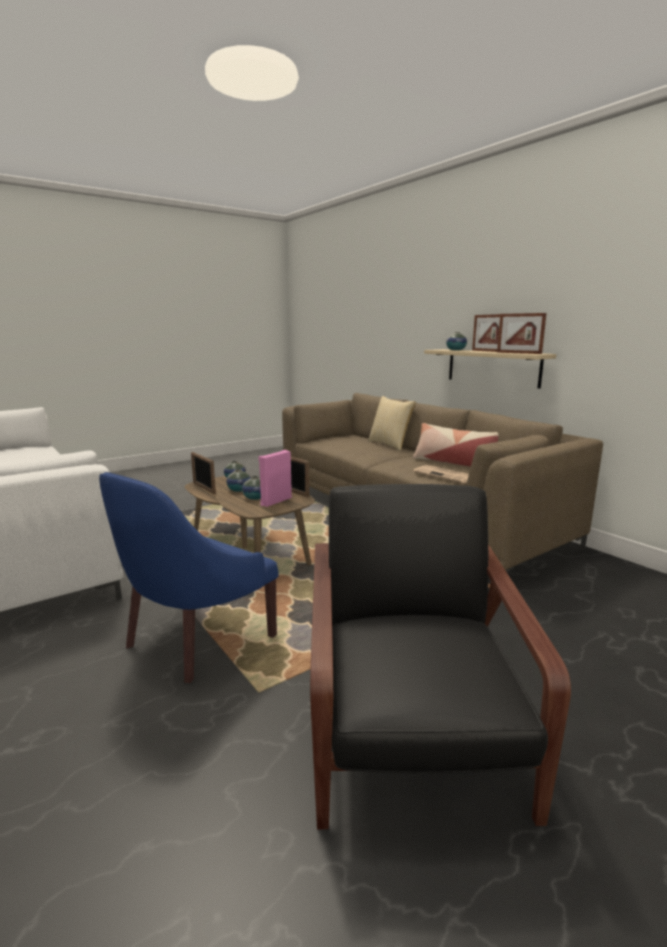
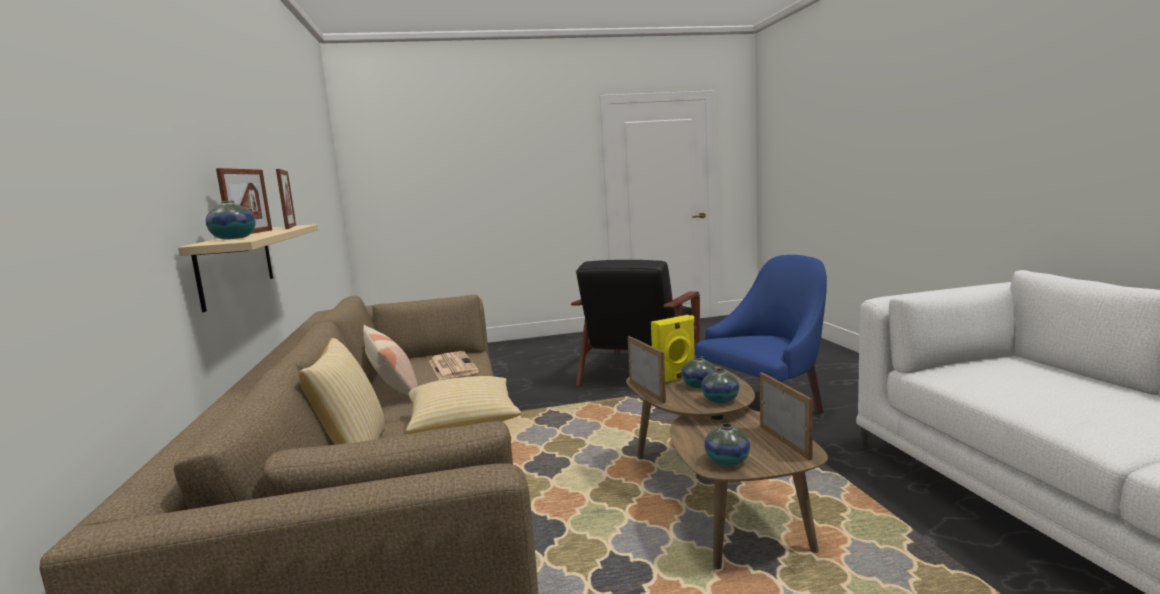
camera: 155 degrees left, 5 degrees down
pink speaker [258,450,292,507] -> yellow speaker [651,315,695,383]
none -> pillow [406,376,521,434]

